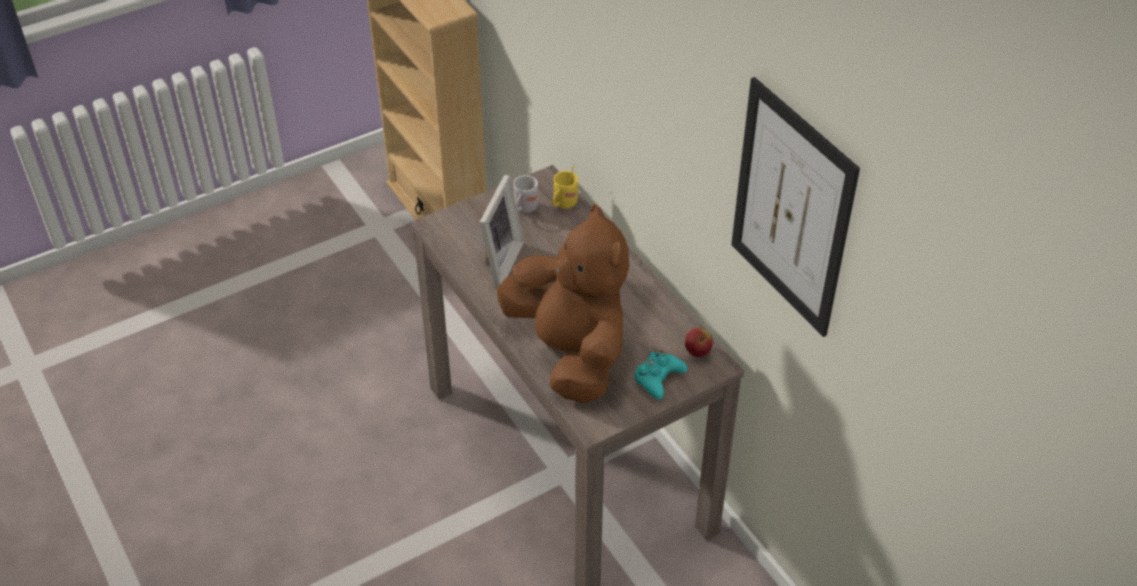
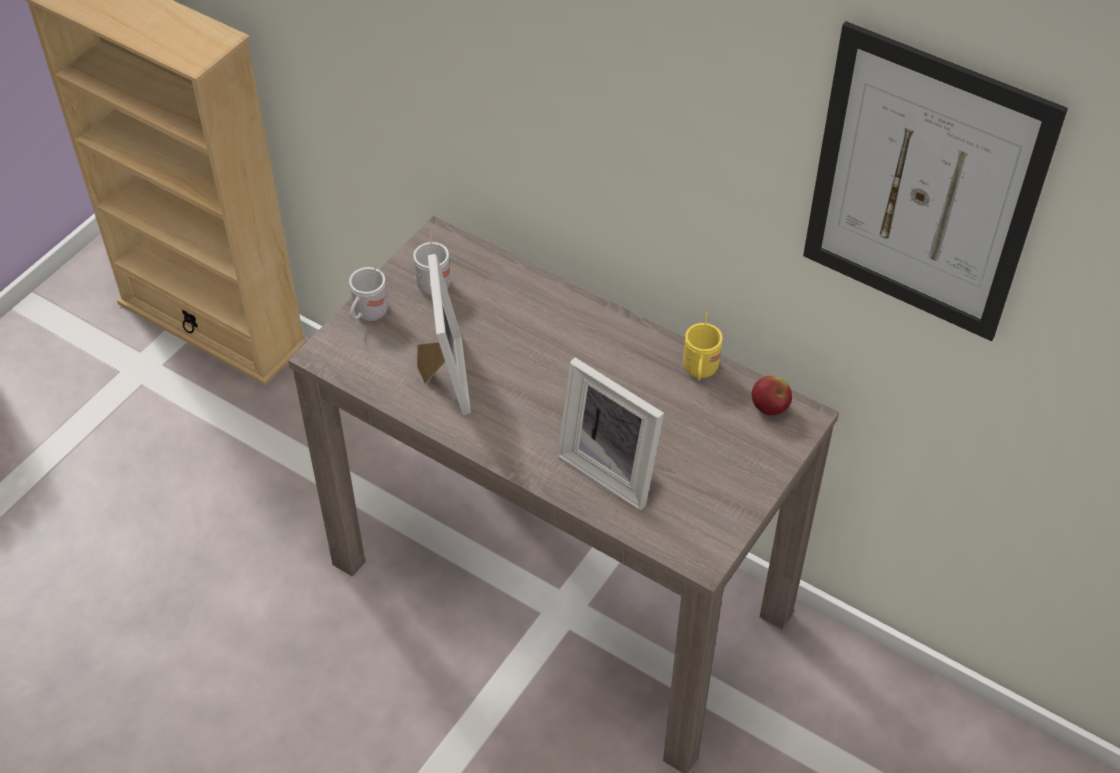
camera: 25 degrees left, 5 degrees up
brown plush toy [497,204,629,403] -> picture frame [557,357,664,511]
yellow mug [552,164,578,209] -> yellow mug moved to [683,312,722,381]
turquoise game controller [634,351,687,400] -> none
none -> white mug [349,258,388,321]

